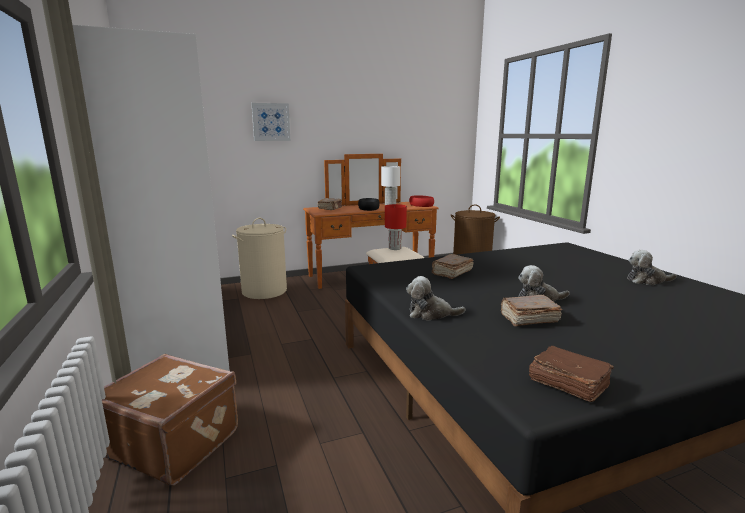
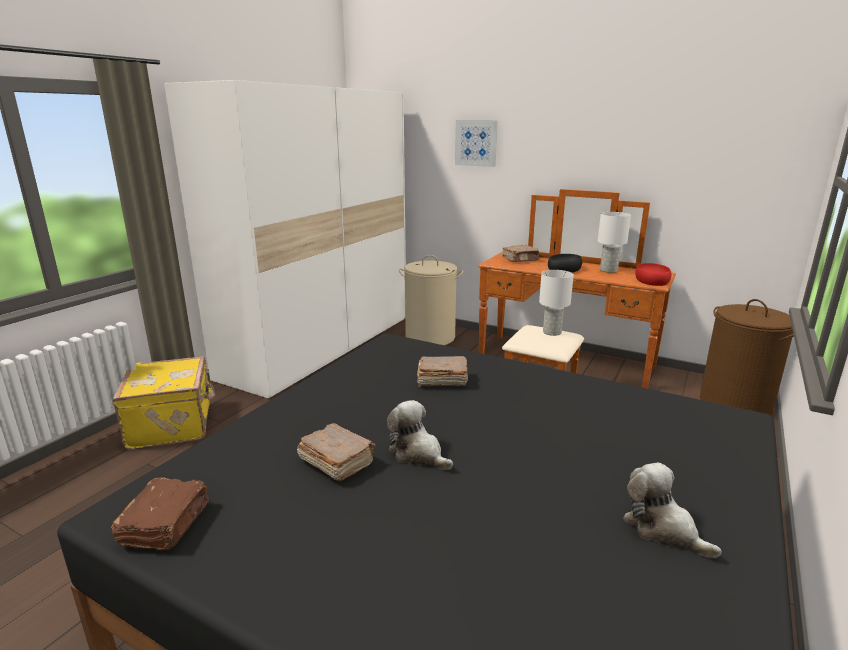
camera: 50 degrees right, 5 degrees up
brown suitcase [102,354,238,485] -> yellow suitcase [113,356,216,449]
red table lamp [385,204,407,250] -> white table lamp [539,270,574,336]
plush toy [406,276,466,321] -> none

